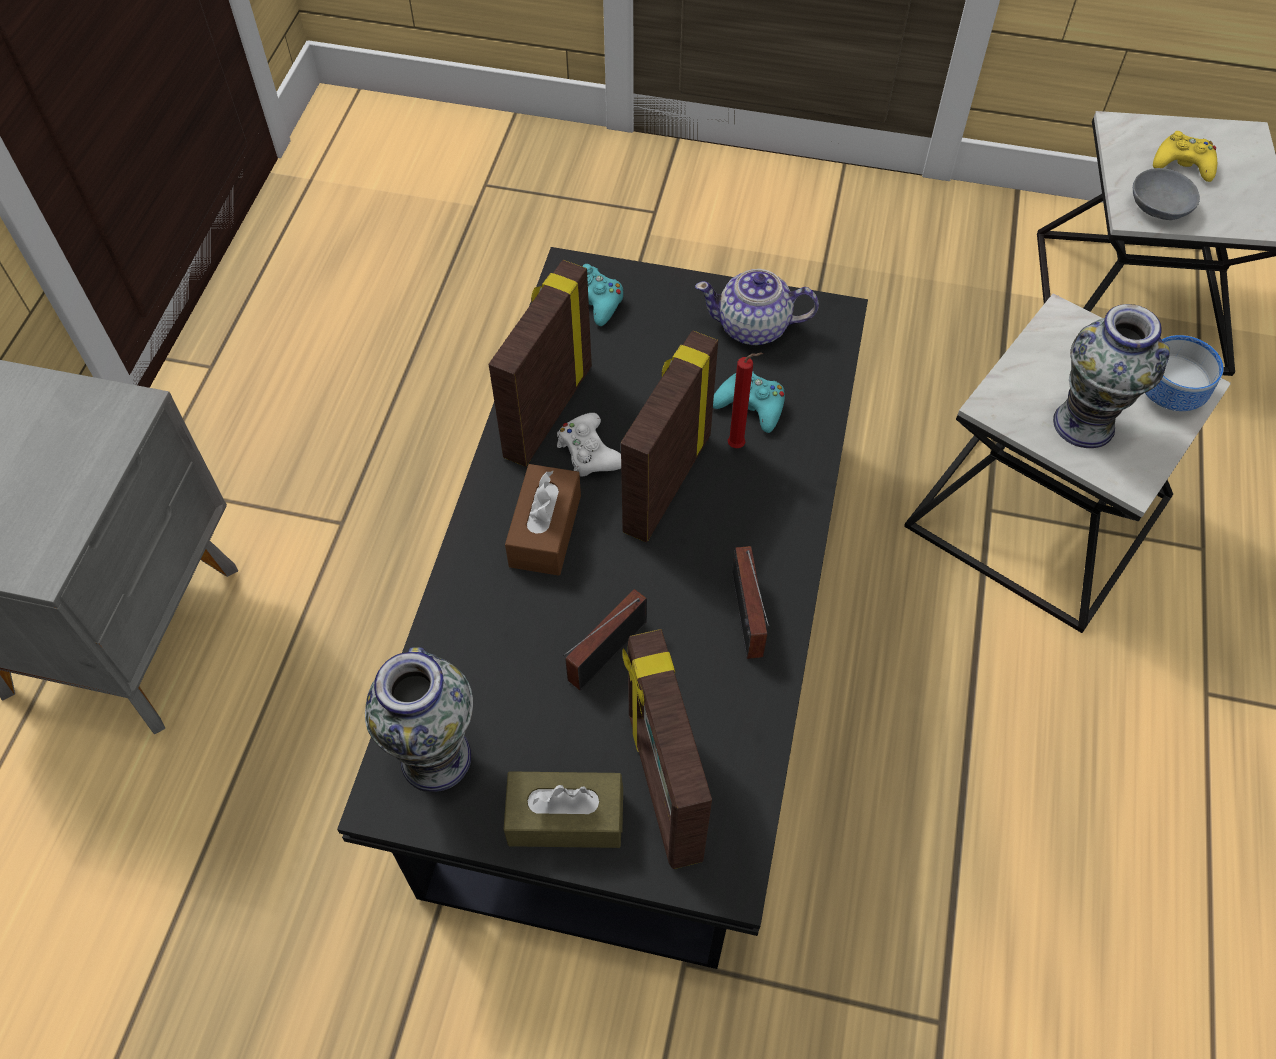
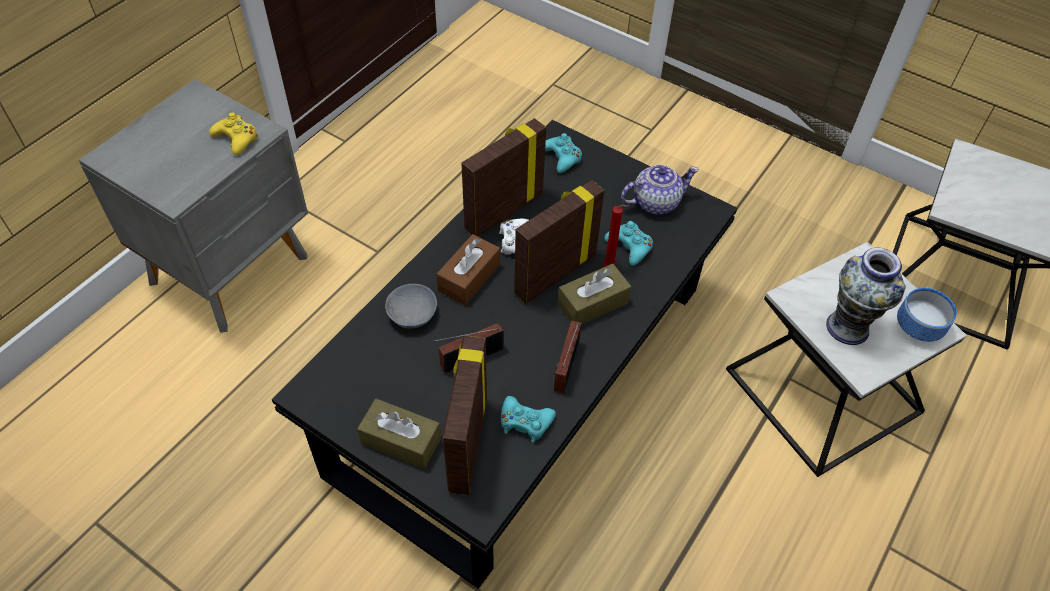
camera: 20 degrees right, 5 degrees down
vase [365,647,473,792] -> none
teapot [695,269,819,345] -> teapot turned 135 degrees clockwise [621,165,699,214]
grey bowl [1133,168,1200,220] -> grey bowl moved to [385,284,437,328]
yellow game controller [1153,131,1217,182] -> yellow game controller moved to [209,112,258,155]
none -> turquoise game controller [501,396,556,443]
none -> brown tissue box [558,263,632,324]

